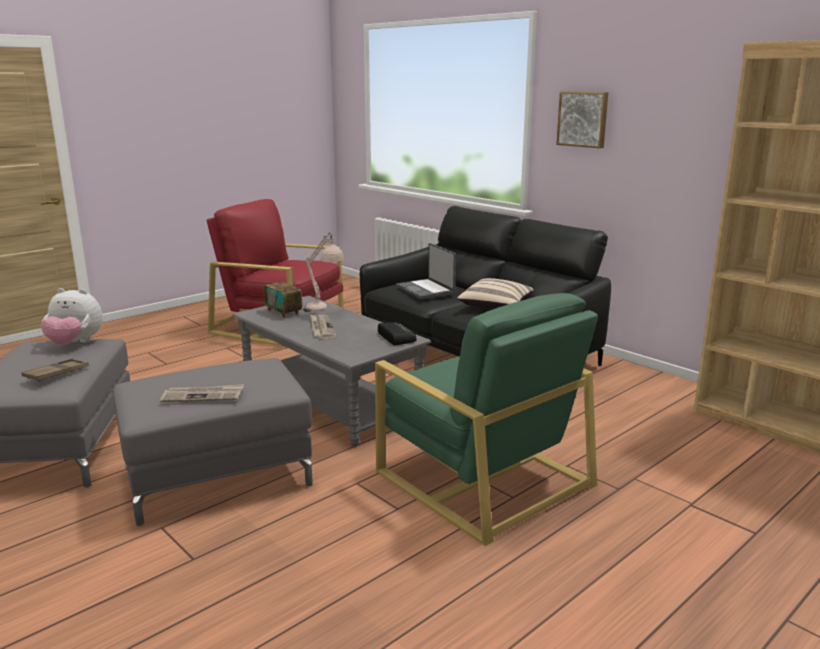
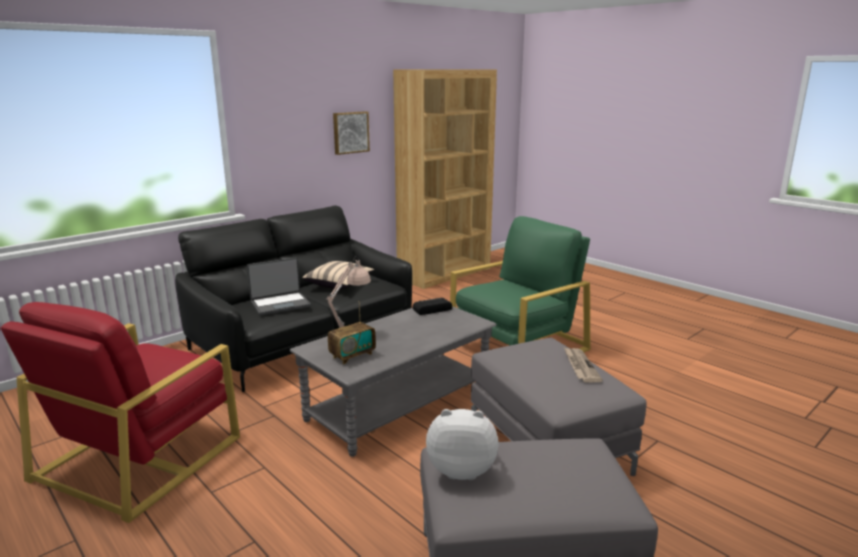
camera: 90 degrees left, 0 degrees up
brown tray [21,358,89,382] -> none
plush toy [41,288,103,345] -> plush toy turned 90 degrees counterclockwise [426,409,499,480]
newspaper [310,314,337,339] -> none
picture [556,92,608,148] -> picture moved to [333,111,370,155]

